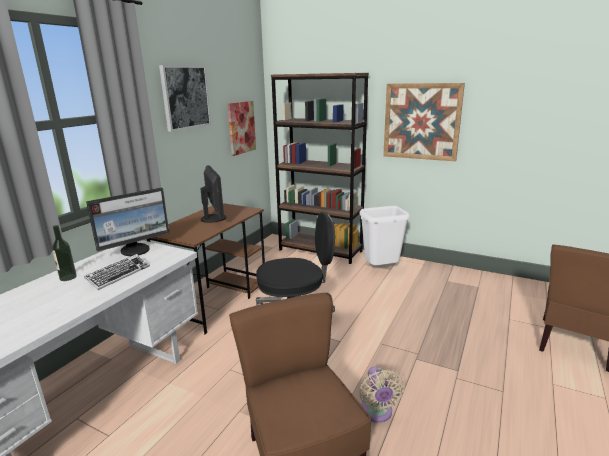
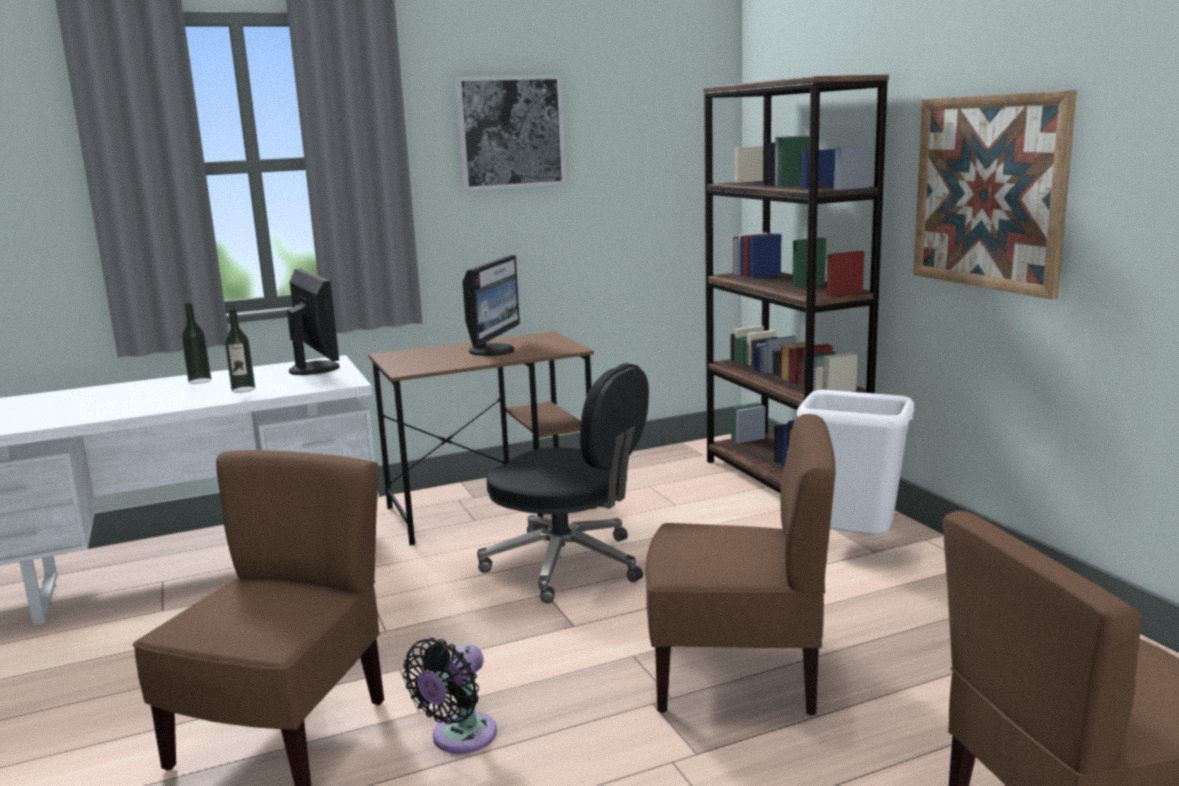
camera: 40 degrees right, 5 degrees down
keyboard [84,254,150,290] -> bottle [225,308,255,393]
monitor [86,188,169,256] -> monitor turned 120 degrees counterclockwise [287,268,340,375]
picture [228,101,256,156] -> none
beige fan [359,367,405,423] -> black fan [403,638,497,754]
none -> brown chair [645,414,835,716]

